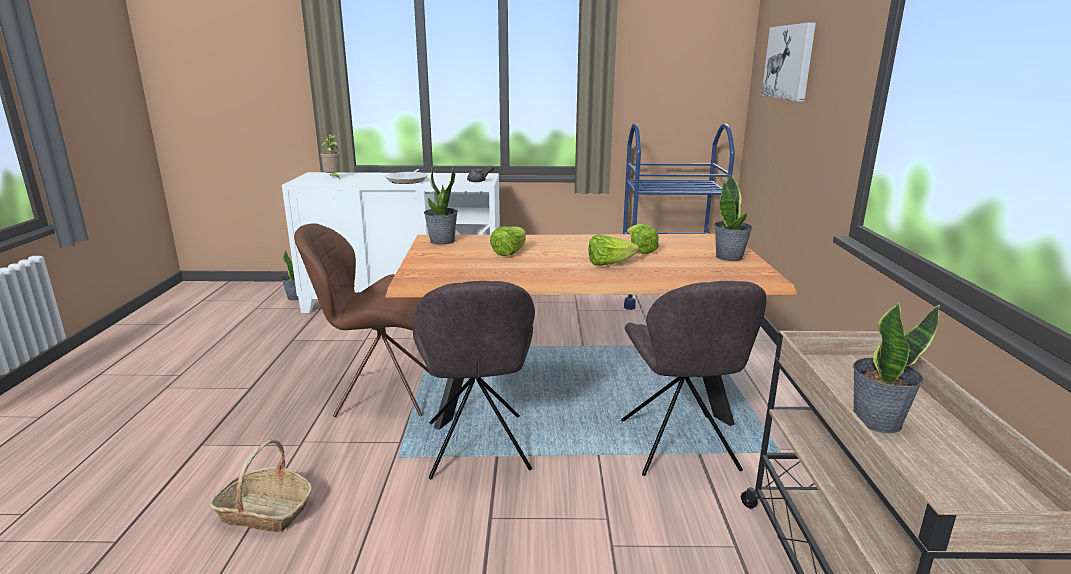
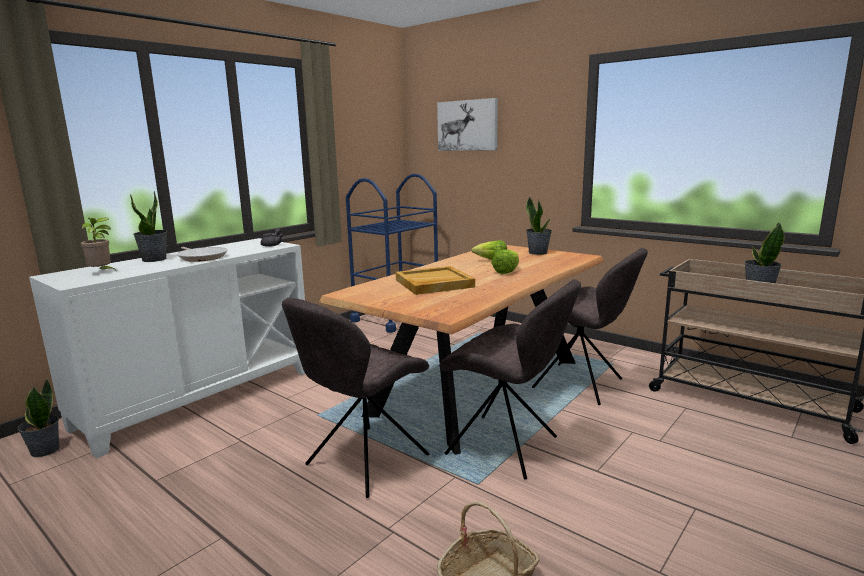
camera: 50 degrees left, 5 degrees down
brown chair [294,223,433,417] -> grey chair [282,298,429,498]
potted plant [424,166,458,245] -> potted plant moved to [130,191,167,262]
lettuce [490,226,526,256] -> beige tray [395,266,475,295]

